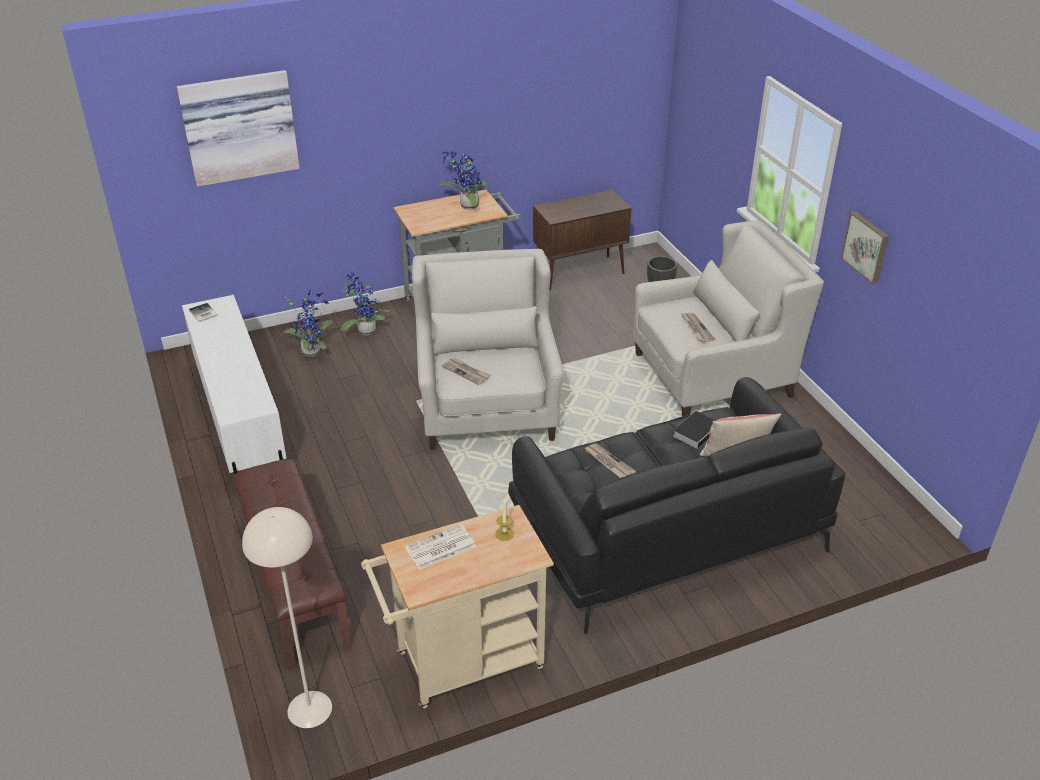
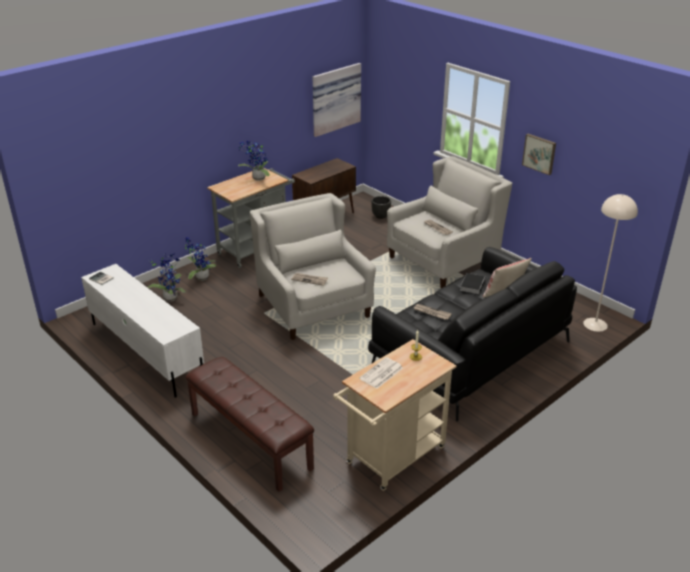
camera: 20 degrees left, 5 degrees down
picture [177,70,300,187] -> picture moved to [313,63,361,137]
beige floor lamp [242,507,332,728] -> beige floor lamp moved to [583,194,638,332]

